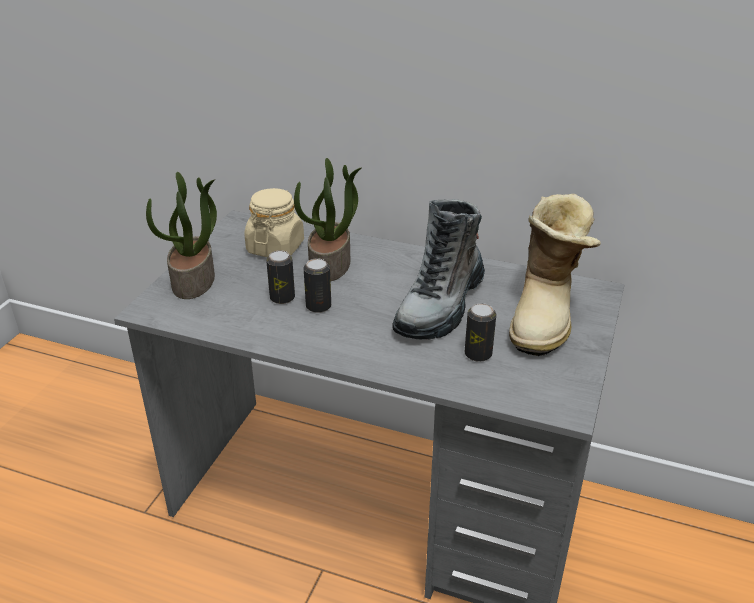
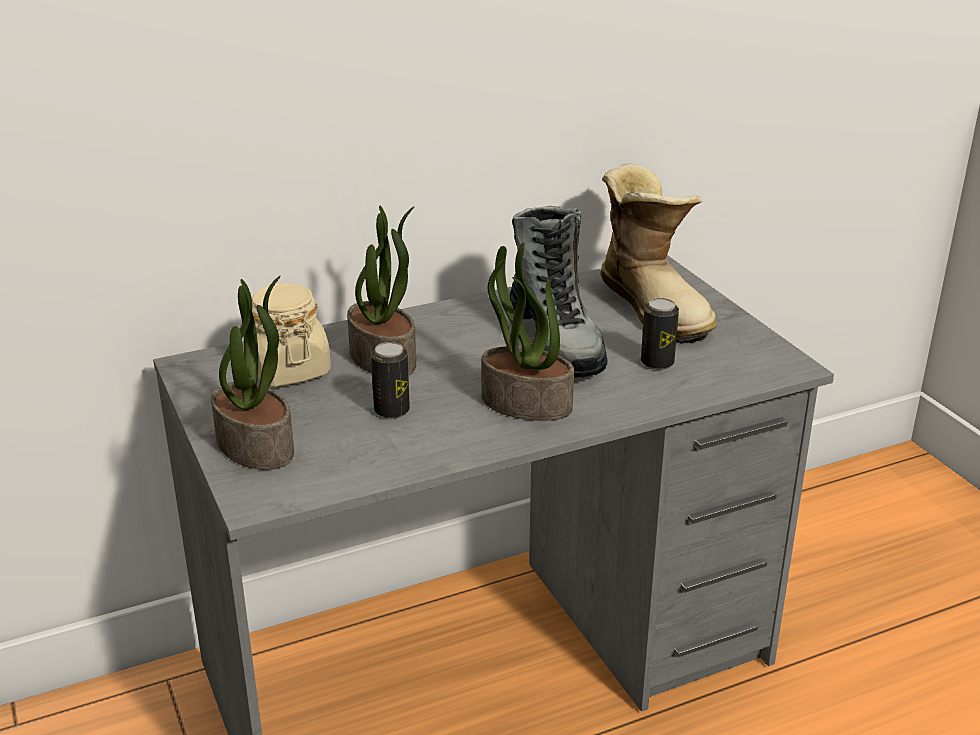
camera: 45 degrees left, 5 degrees down
can [304,258,331,313] -> none
none -> potted plant [481,242,574,421]

